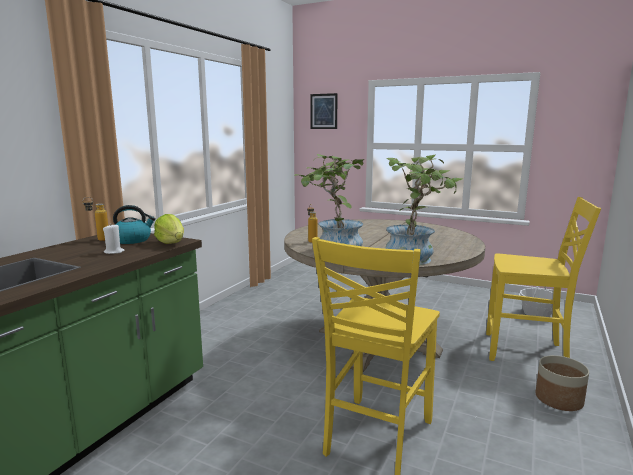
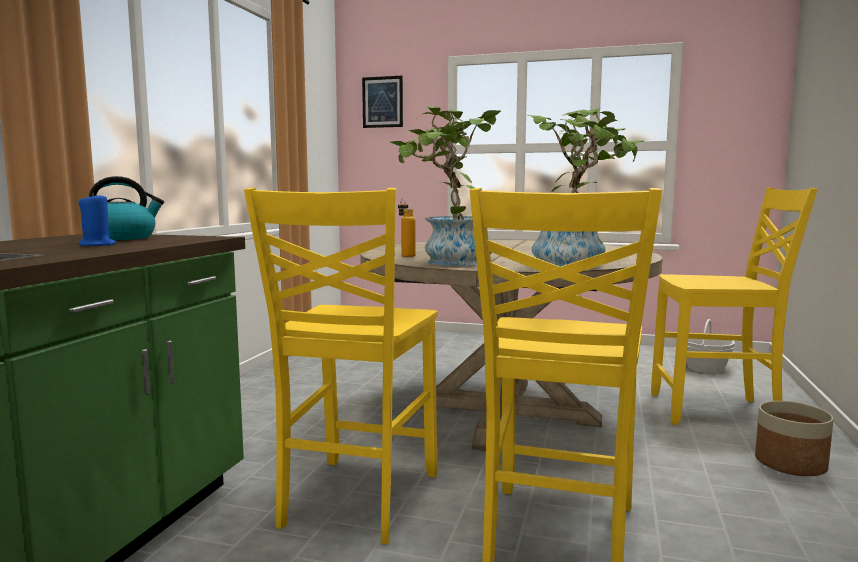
camera: 10 degrees left, 5 degrees down
bottle [83,197,108,241] -> none
white candle [103,225,125,254] -> blue candle [78,193,116,246]
lettuce [154,214,184,244] -> none
none -> yellow chair [244,188,438,544]

